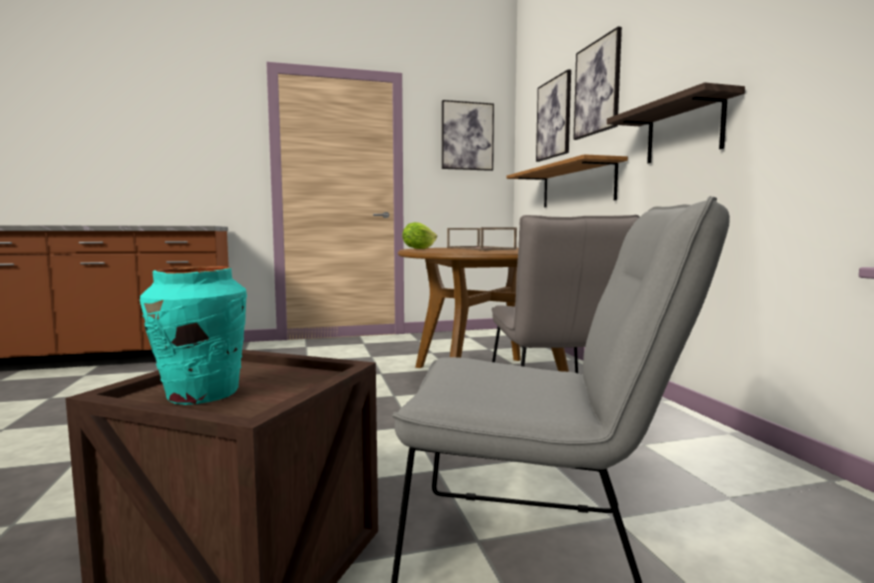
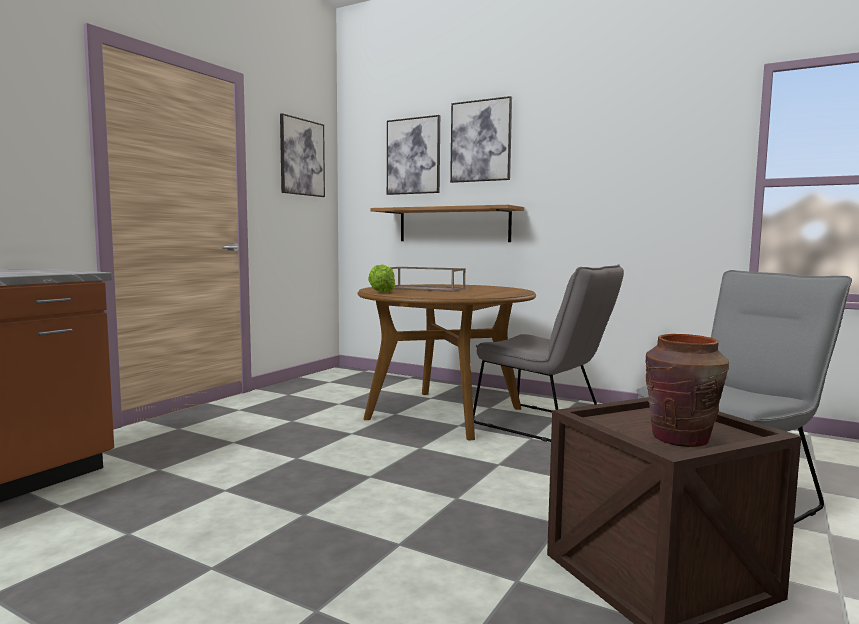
camera: 45 degrees left, 0 degrees up
turquoise vase [140,266,247,405] -> brown vase [645,334,729,447]
shelf [607,82,745,163] -> none

